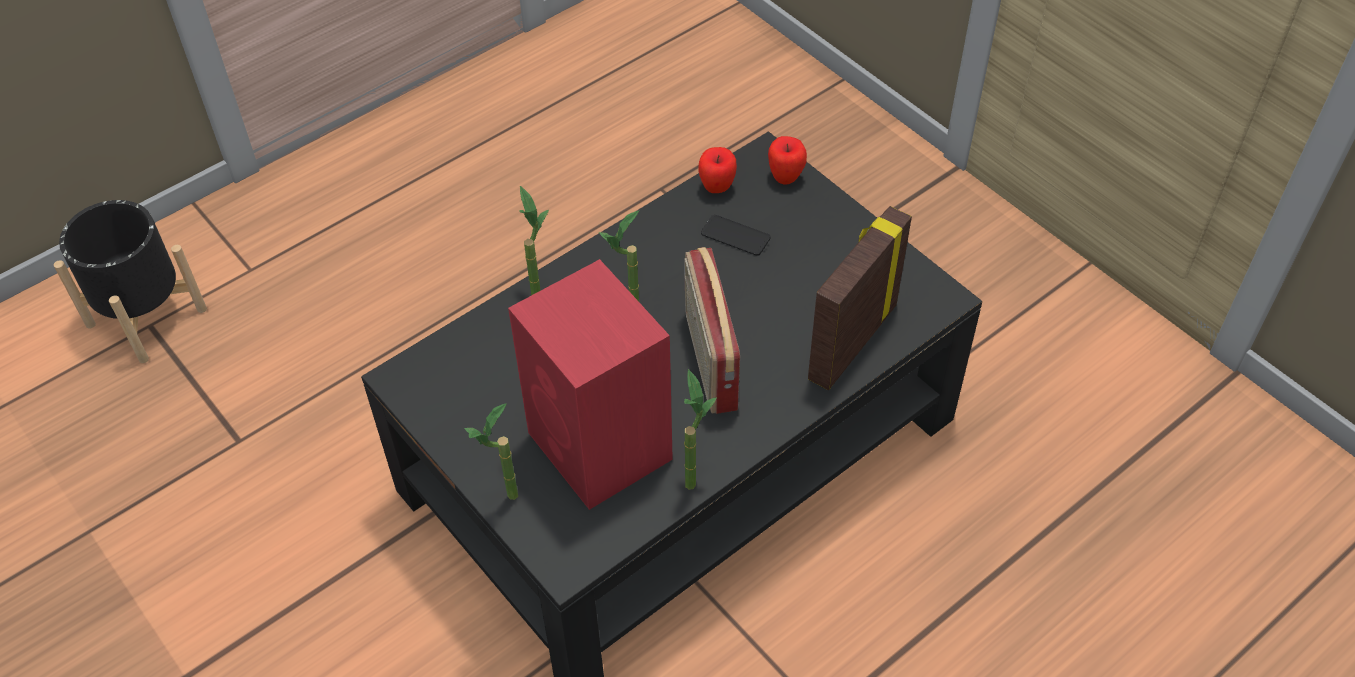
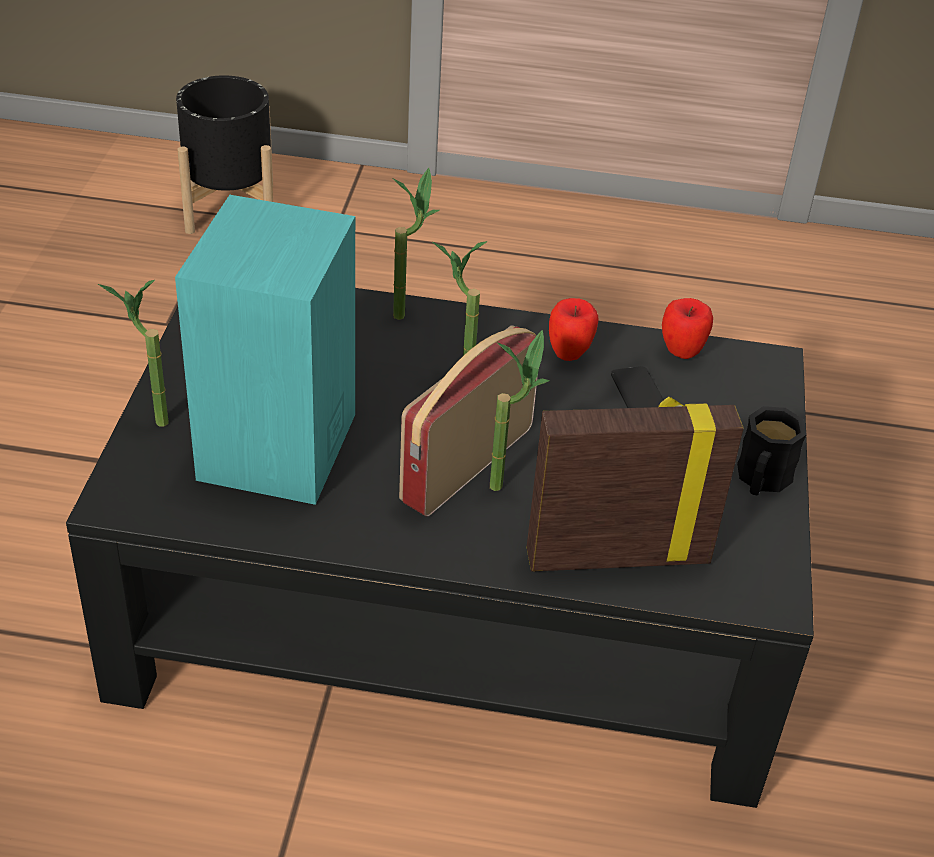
camera: 45 degrees right, 10 degrees down
red speaker [508,259,673,510] -> turquoise speaker [175,195,355,505]
potted plant [684,369,717,490] -> potted plant moved to [490,330,550,491]
apple [768,136,807,185] -> apple moved to [549,298,599,361]
none -> black mug [737,406,807,495]

